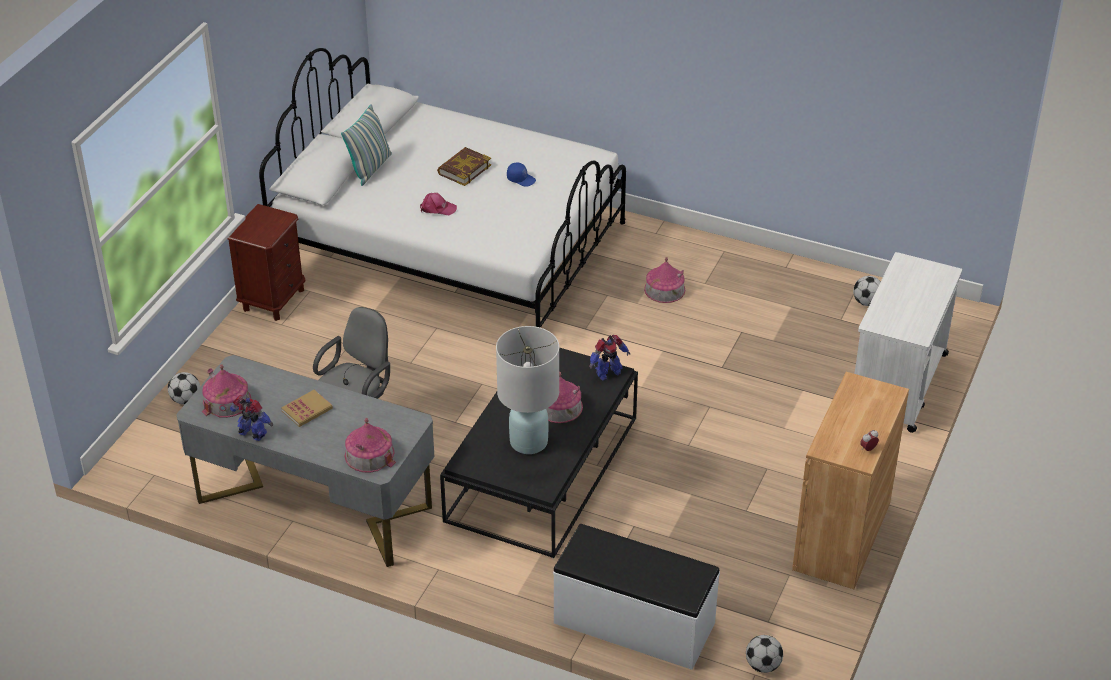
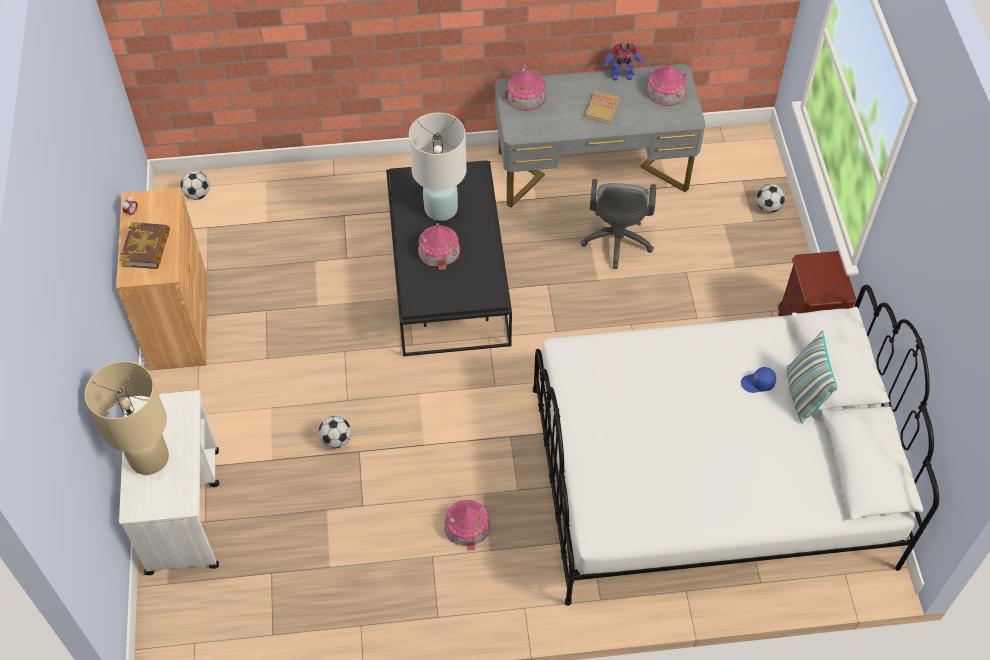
camera: 150 degrees right, 15 degrees up
pink cap [420,193,457,215] -> none
book [437,147,491,186] -> book moved to [119,222,170,269]
blue cap [507,163,536,187] -> blue cap moved to [741,367,776,393]
white bench [553,524,720,670] -> none
toy robot [589,335,630,380] -> none
football [853,276,881,306] -> football moved to [319,416,351,448]
none -> beige table lamp [85,361,169,475]

